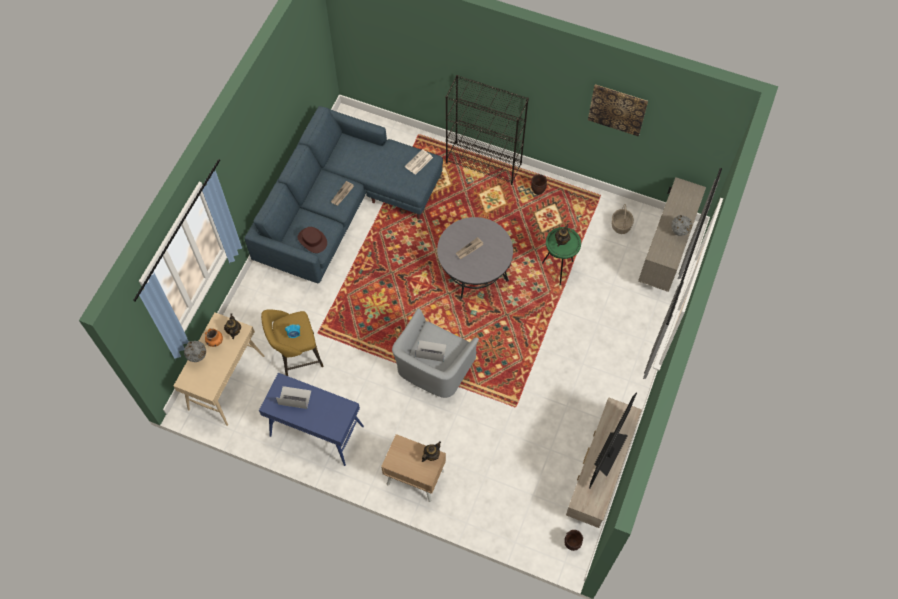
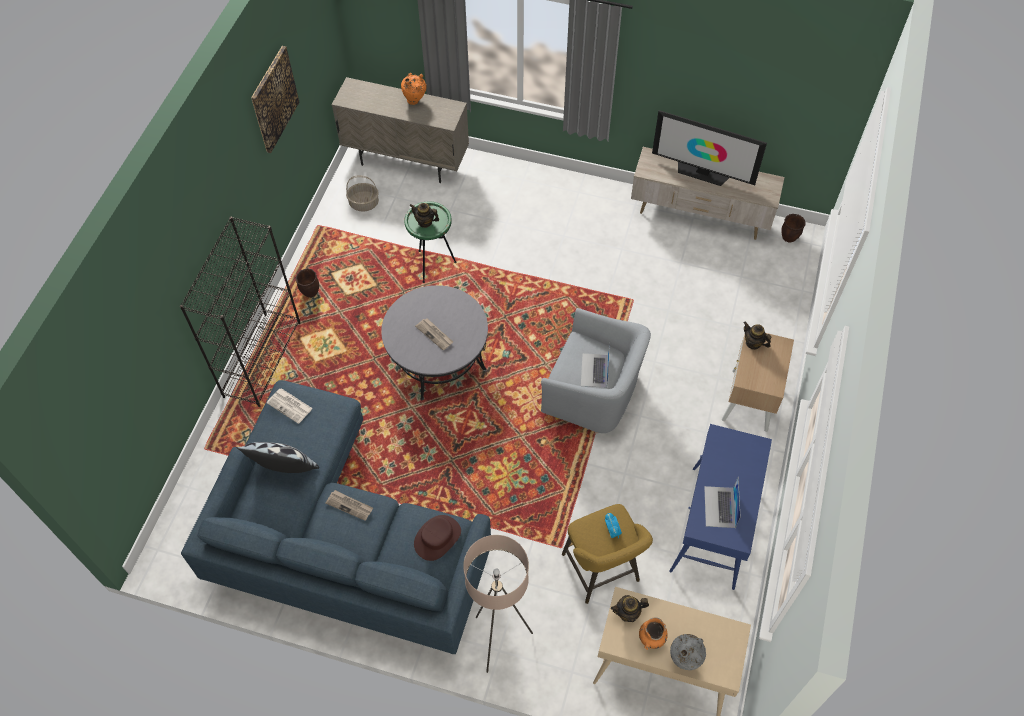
camera: 95 degrees left, 5 degrees down
grey vase [671,215,692,236] -> orange vase [401,73,427,105]
none -> pillow [237,442,319,473]
none -> beige floor lamp [463,535,533,673]

